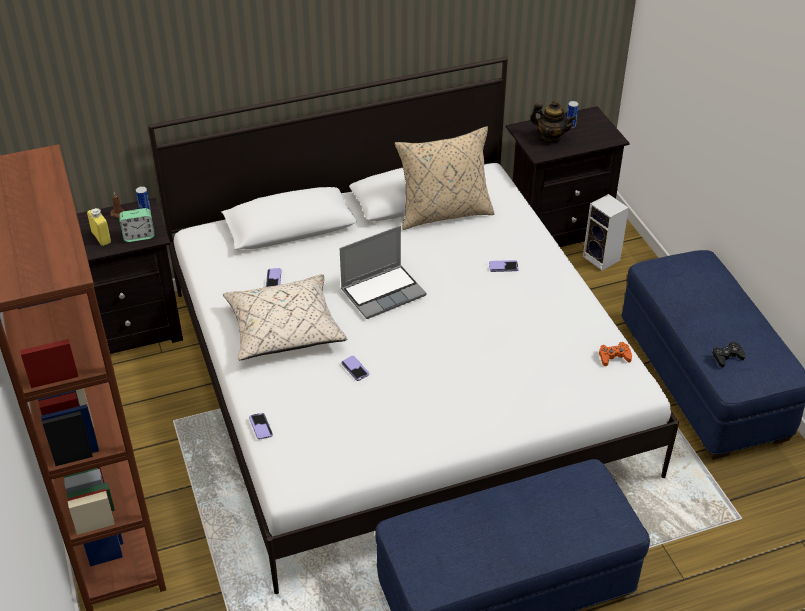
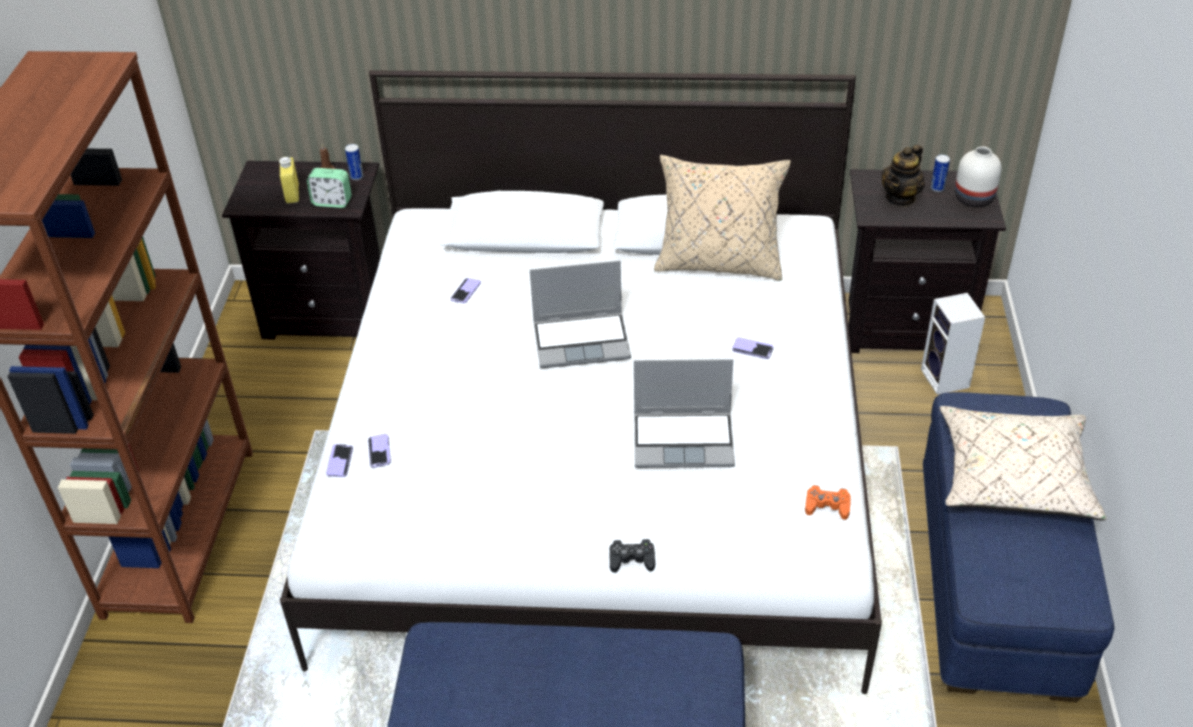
camera: 25 degrees right, 0 degrees up
beige pillow [223,274,347,360] -> beige pillow moved to [939,406,1107,521]
phone [341,356,369,381] -> phone moved to [368,434,391,468]
teapot [530,100,576,143] -> teapot turned 75 degrees clockwise [881,145,925,207]
black game controller [712,341,745,368] -> black game controller moved to [609,539,655,573]
none -> laptop [634,359,735,468]
none -> white vase [955,146,1002,208]

